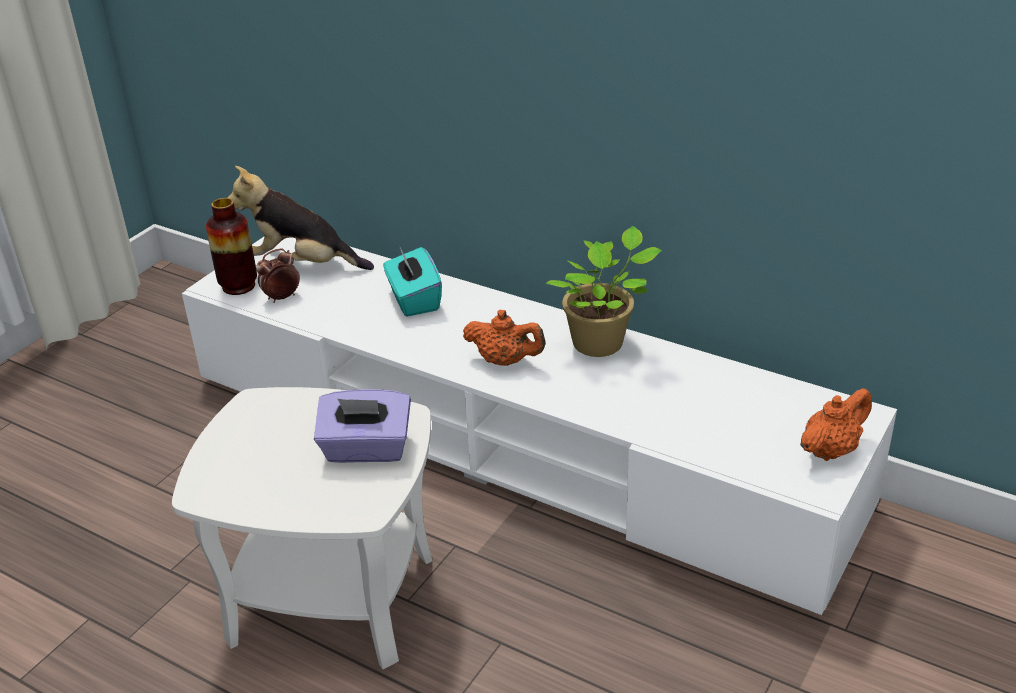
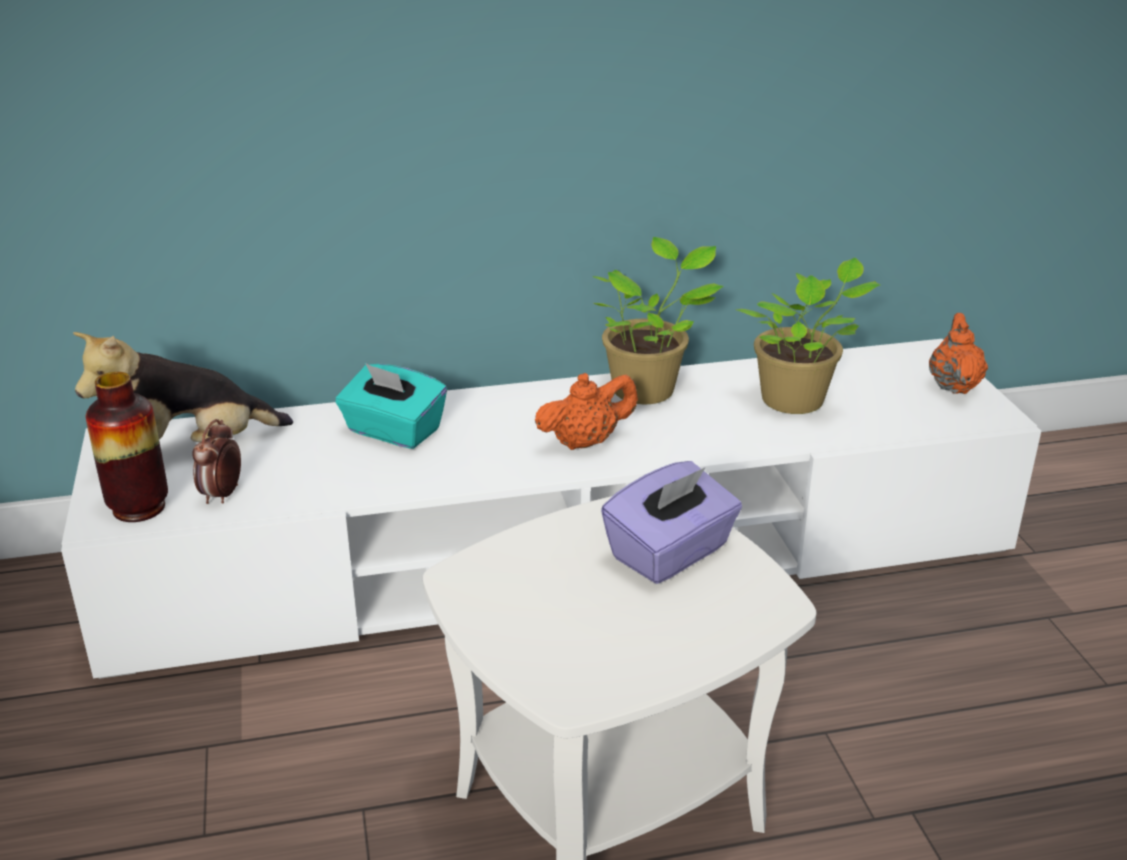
camera: 45 degrees left, 5 degrees down
none -> potted plant [736,257,880,414]

